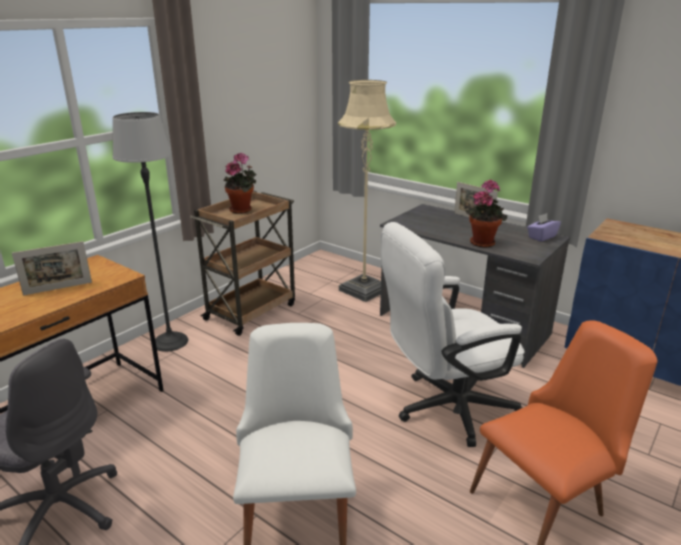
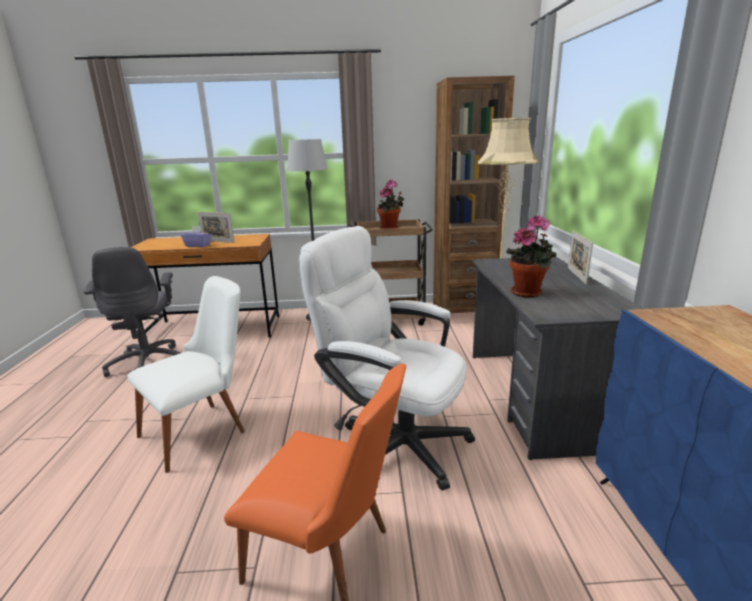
camera: 50 degrees right, 5 degrees down
purple tissue box [527,213,561,242] -> purple tissue box moved to [181,226,212,247]
none -> brown bookcase [433,76,515,313]

